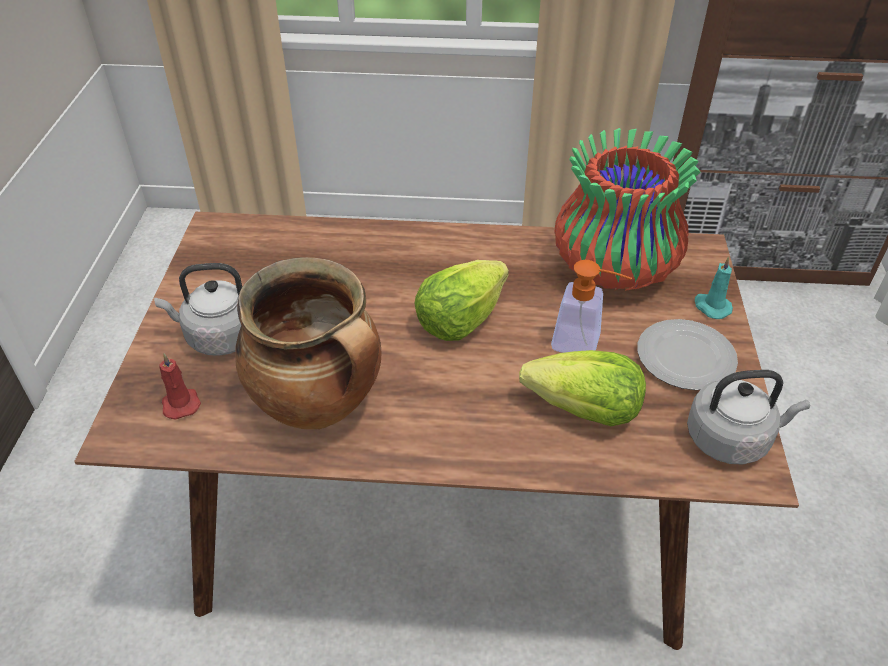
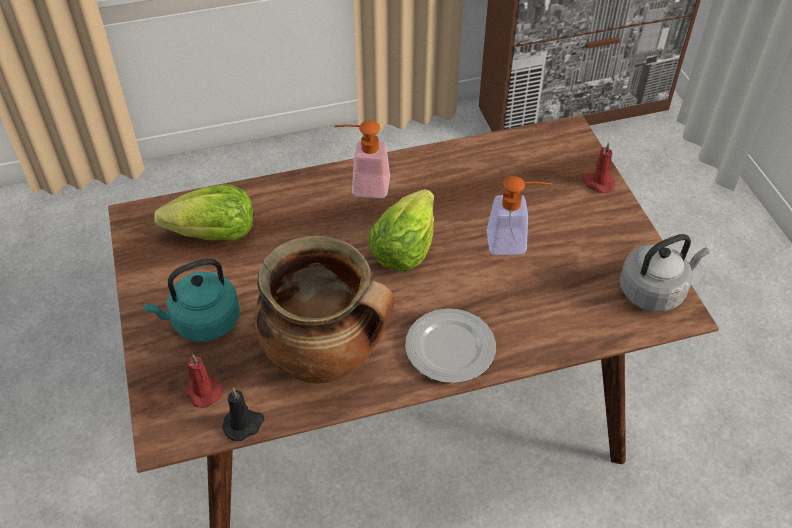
camera: 20 degrees left, 5 degrees up
grey kettle [154,263,242,356] -> turquoise kettle [143,258,240,342]
lettuce [519,350,646,426] -> lettuce moved to [154,185,253,241]
vase [554,128,701,291] -> none
plate [638,319,738,390] -> plate moved to [405,308,496,383]
turquoise candle [695,256,733,319] -> red candle [582,142,615,193]
none -> black candle [222,388,264,441]
none -> soap dispenser [334,120,390,198]

